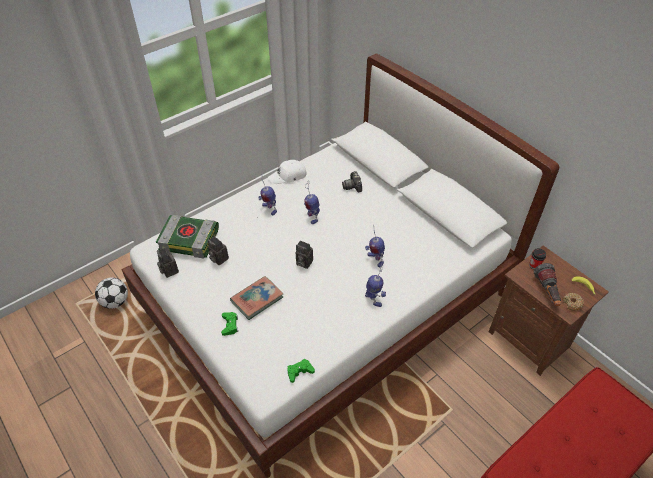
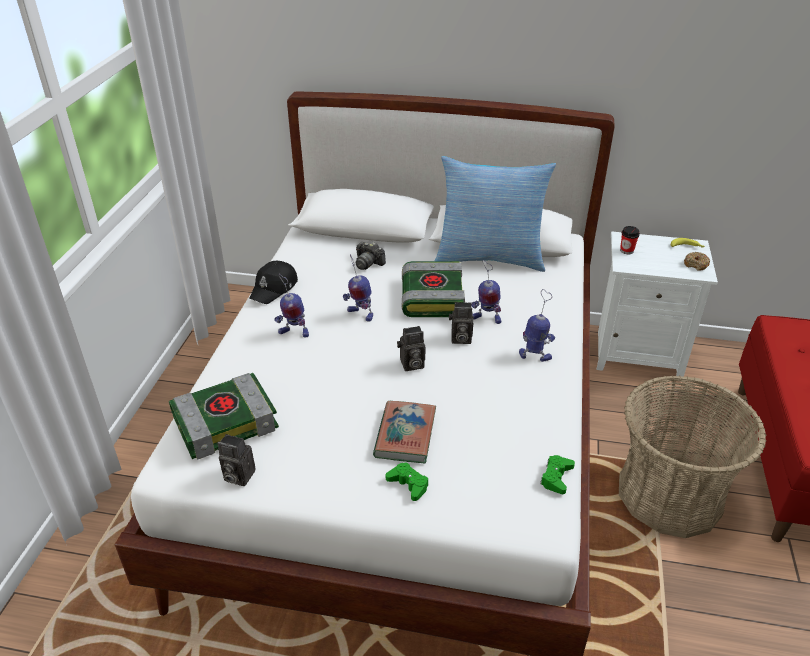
camera: 40 degrees left, 10 degrees down
football [95,278,128,309] -> none
camera [208,236,229,265] -> camera moved to [449,302,474,344]
white cap [268,160,307,184] -> black cap [249,261,298,304]
brown nightstand [489,246,609,376] -> white nightstand [597,231,718,377]
flashlight [534,263,561,306] -> none
none -> book [402,261,465,317]
none -> pillow [435,156,556,272]
none -> basket [619,375,767,538]

